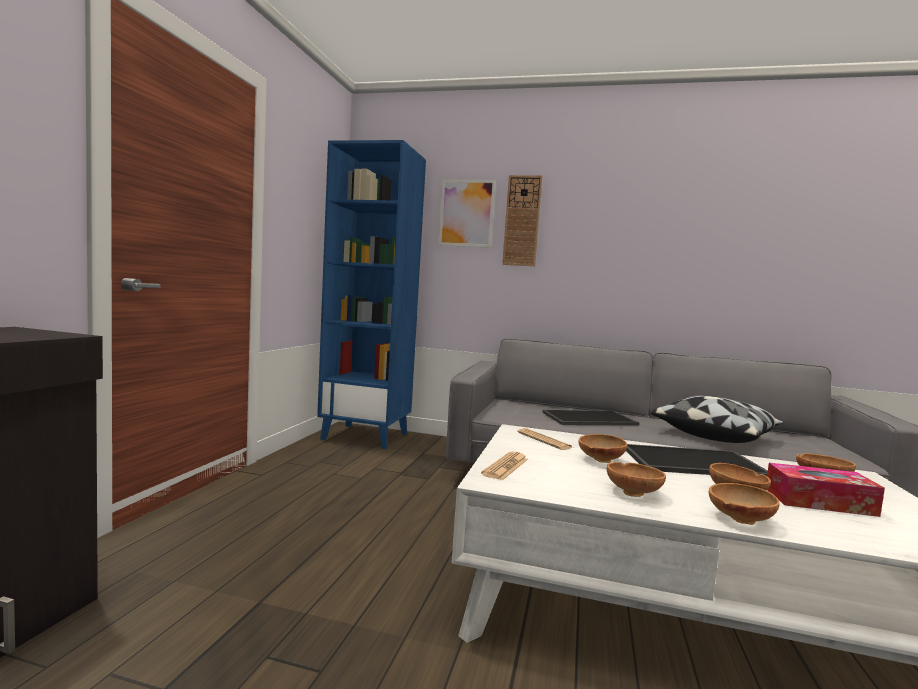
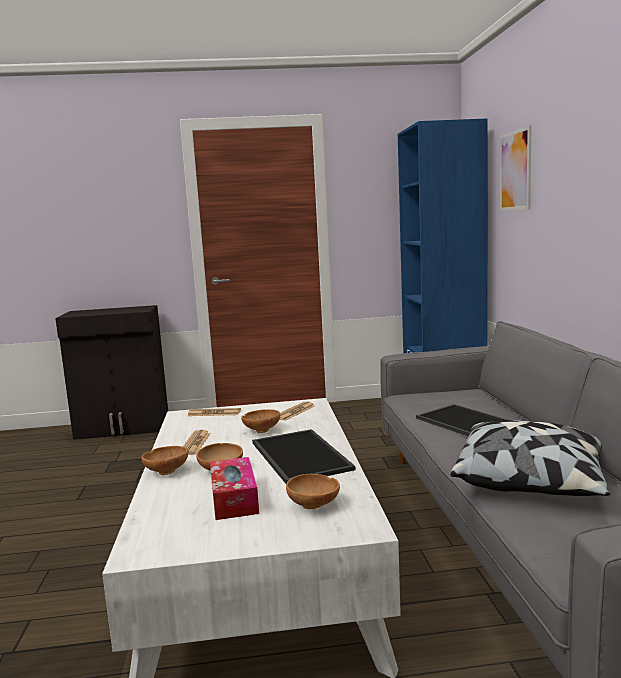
camera: 70 degrees right, 5 degrees up
wall clock [502,175,542,266] -> none
brown bowl [607,462,666,497] -> newspaper [183,430,211,455]

